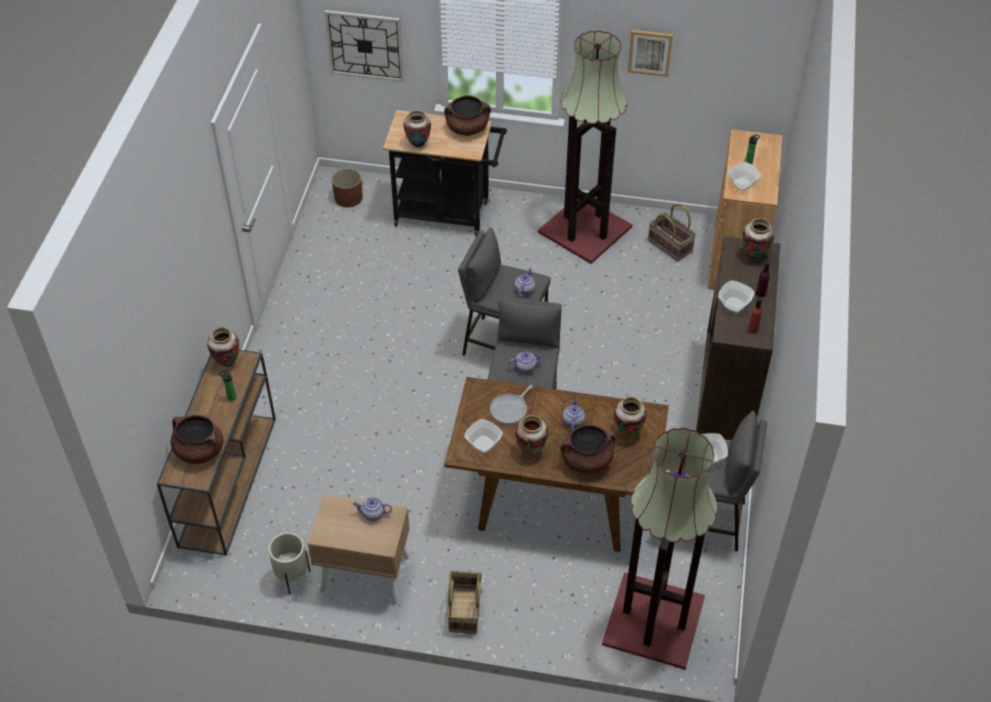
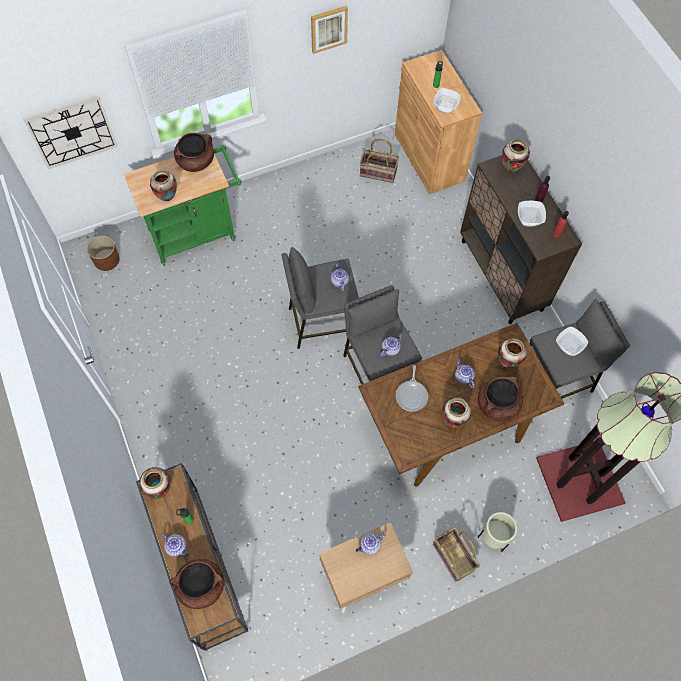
camera: 35 degrees left, 15 degrees up
beige planter [268,532,310,594] -> beige planter moved to [478,512,517,552]
black cart [383,110,507,237] -> green cart [124,145,242,266]
bowl [464,419,503,453] -> none
floor lamp [538,30,632,264] -> none
none -> teapot [161,533,188,557]

